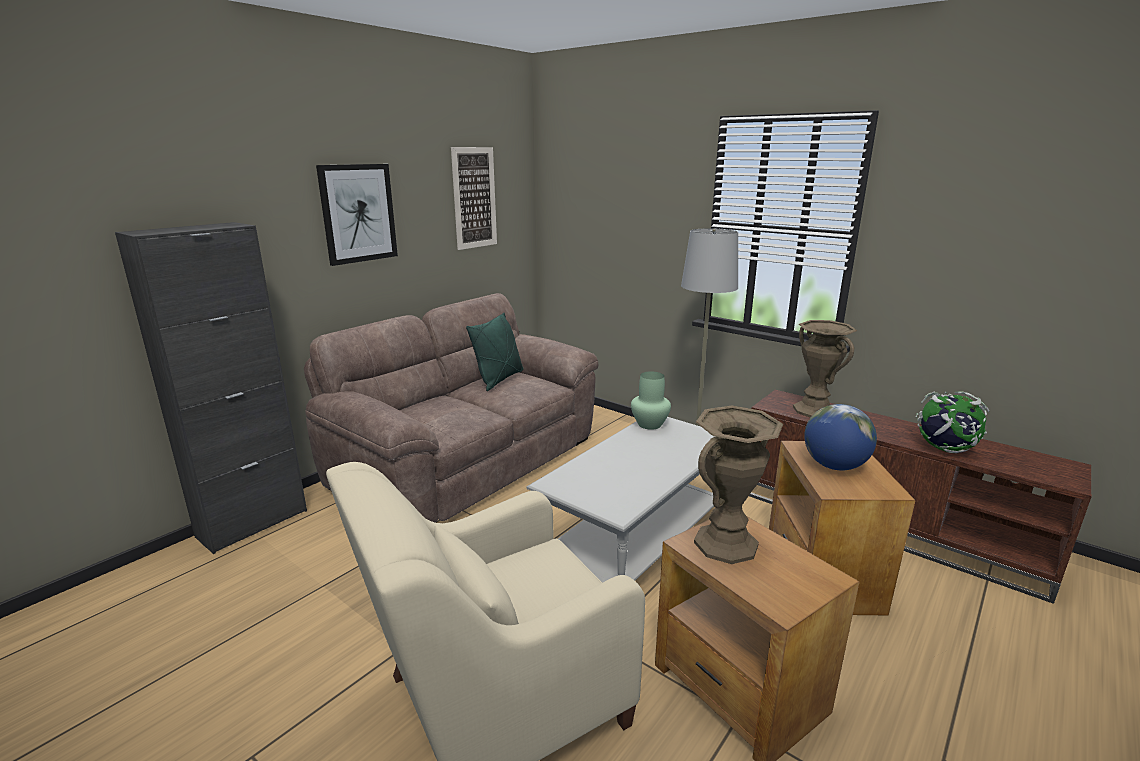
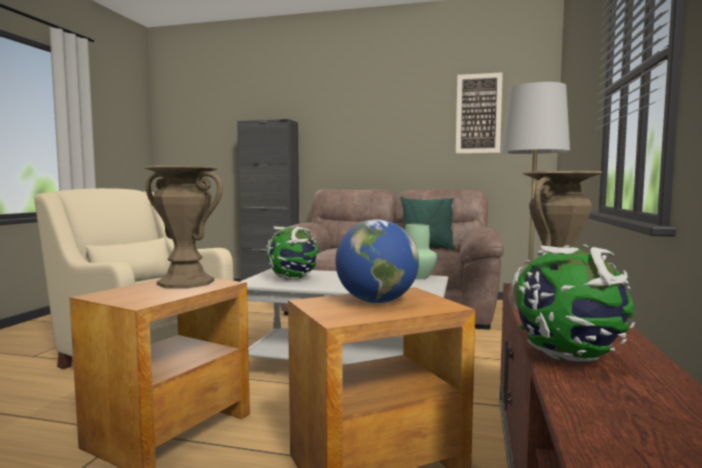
camera: 65 degrees right, 15 degrees down
picture [316,164,398,266] -> none
none -> globe [266,226,318,280]

